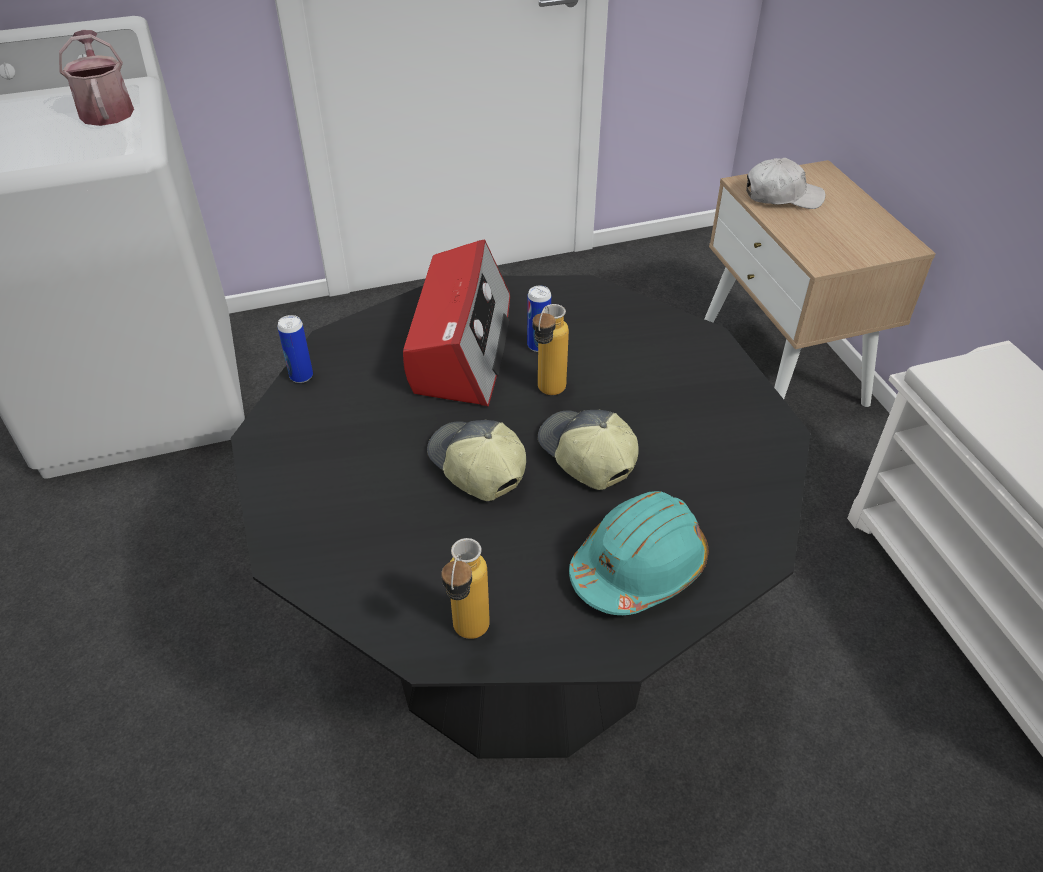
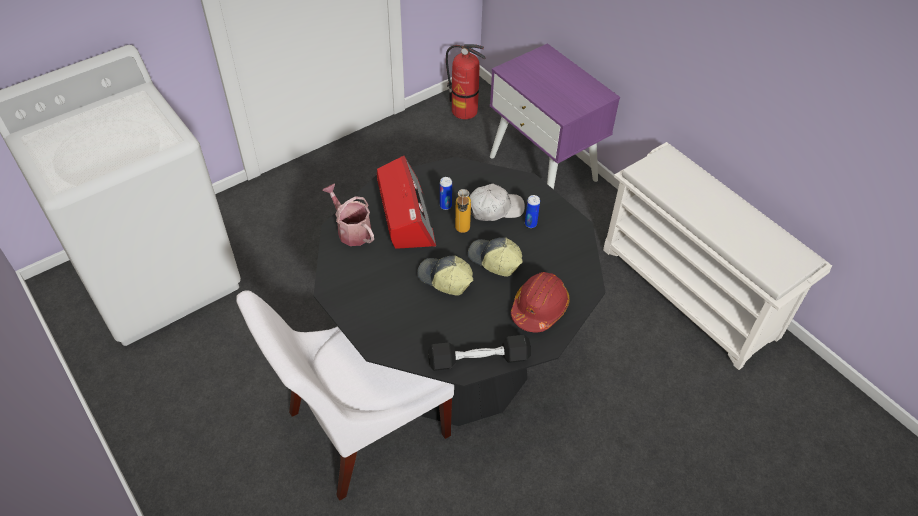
camera: 20 degrees left, 5 degrees up
watering can [59,30,134,126] -> watering can moved to [322,184,374,246]
can [277,315,313,383] -> can moved to [525,195,540,228]
bottle [441,538,490,639] -> black dumbbell [428,335,531,371]
turquoise hard hat [569,491,708,615] -> red hard hat [511,272,570,333]
beige nightstand [705,160,936,407] -> purple nightstand [490,43,620,189]
white cap [746,158,825,209] -> white cap moved to [469,184,525,221]
none -> white chair [236,290,454,500]
none -> fire extinguisher [446,44,486,119]

